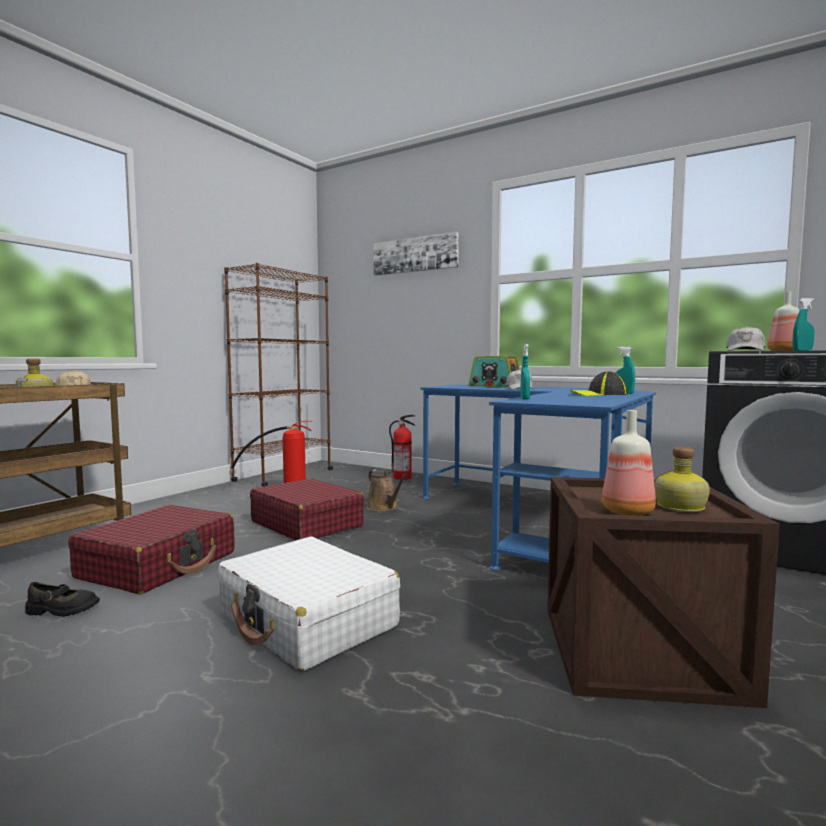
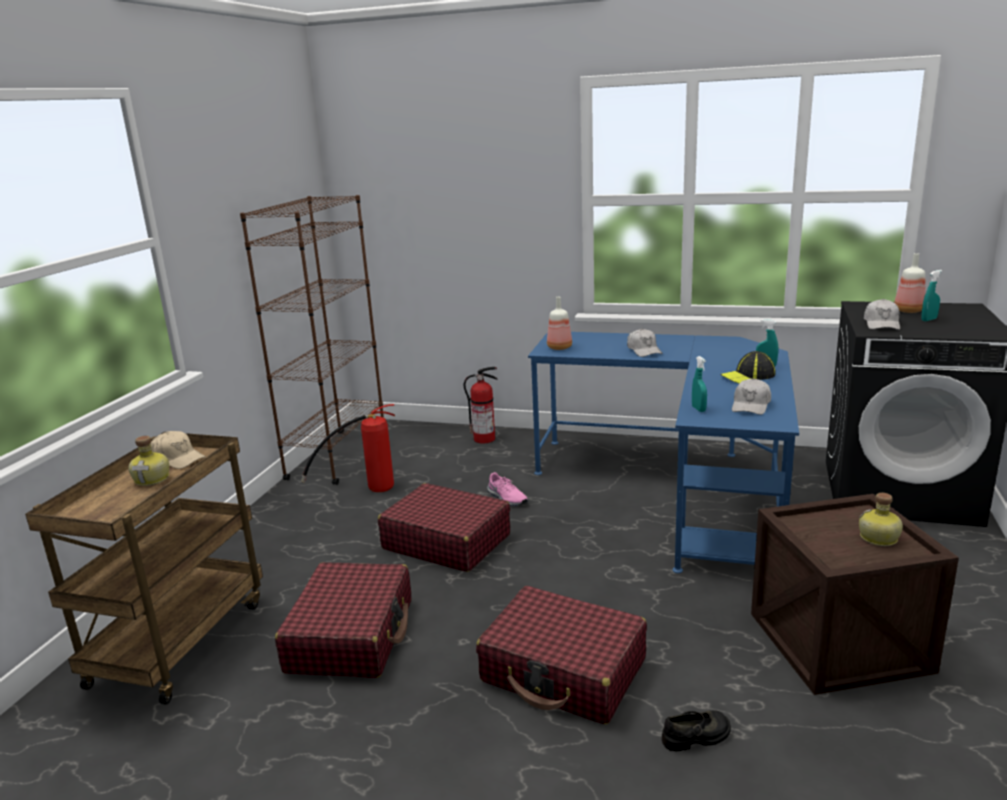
camera: 15 degrees left, 15 degrees up
black shoe [25,582,100,617] -> black shoe moved to [662,710,731,751]
white suitcase [217,537,400,671] -> red suitcase [476,586,647,725]
brown watering can [366,469,407,511] -> pink shoe [487,472,528,506]
picture [373,232,459,276] -> none
radio [469,356,520,387] -> none
bottle [602,410,656,515] -> bottle moved to [547,297,572,350]
none -> white cap [732,378,771,415]

